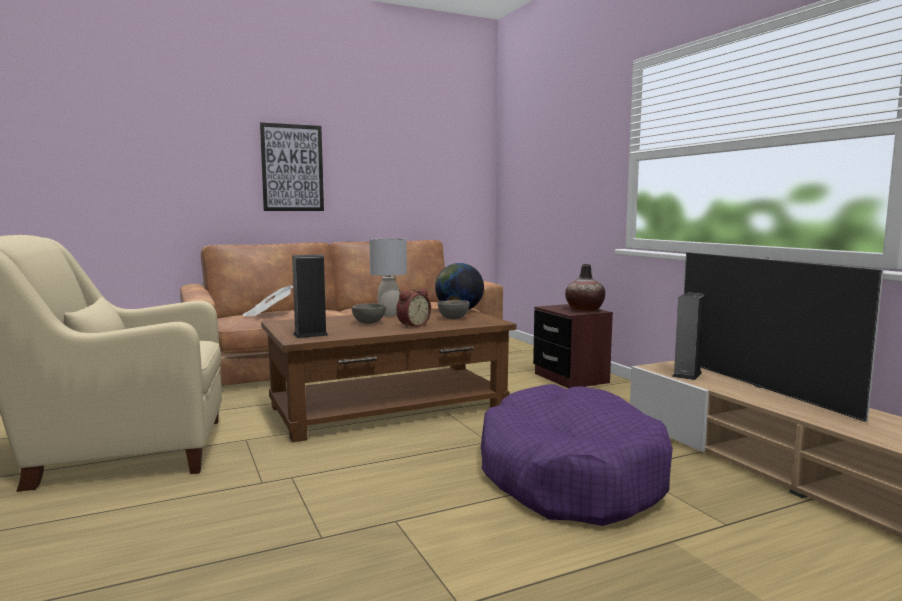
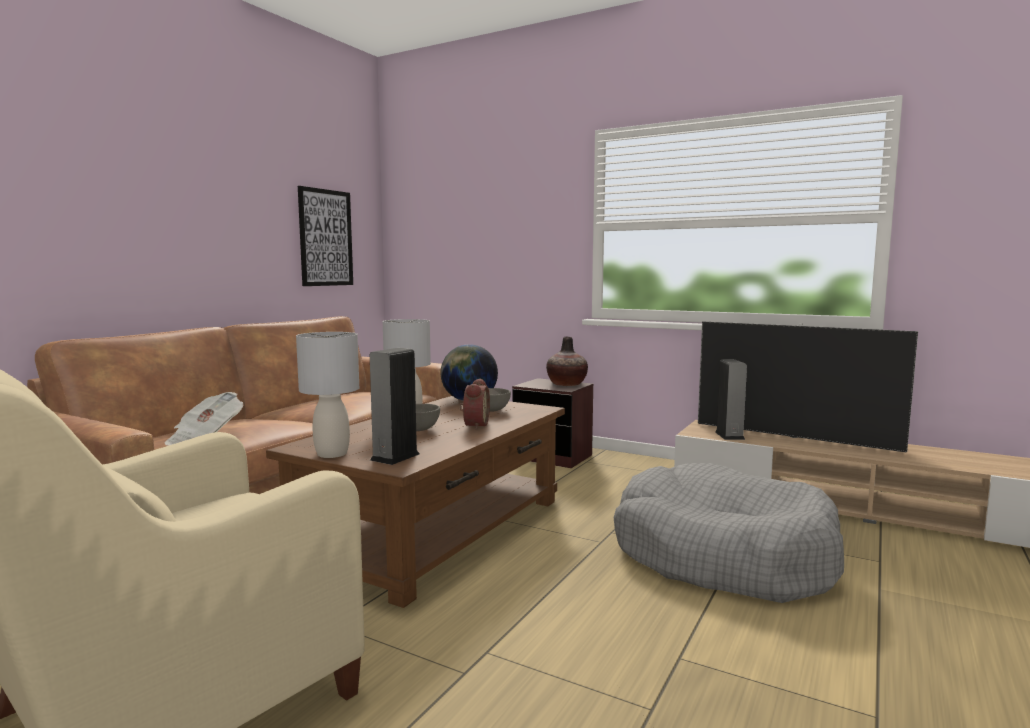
camera: 35 degrees left, 0 degrees up
picture [260,122,324,211] -> picture moved to [298,186,353,286]
purple dog bed [481,384,673,526] -> grey dog bed [614,463,844,603]
none -> grey table lamp [296,332,359,458]

